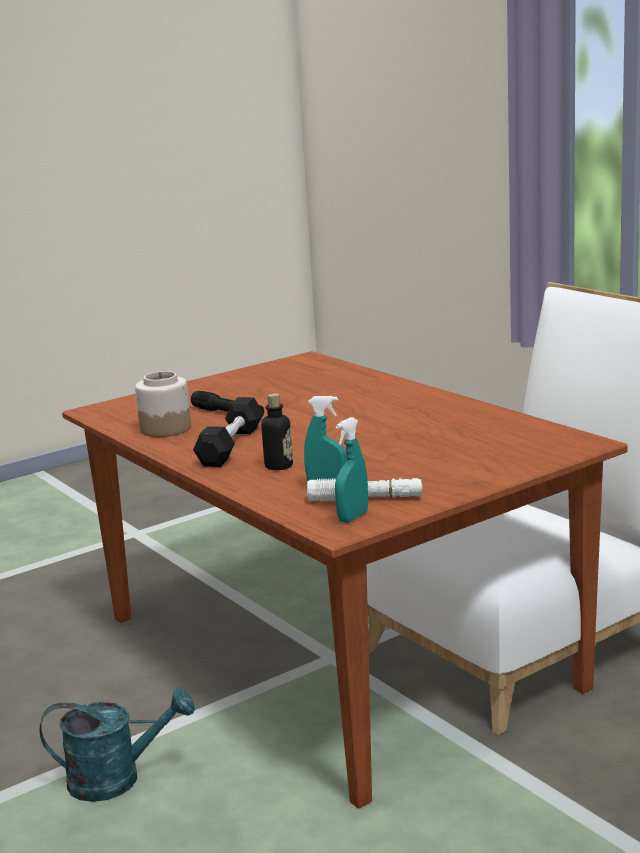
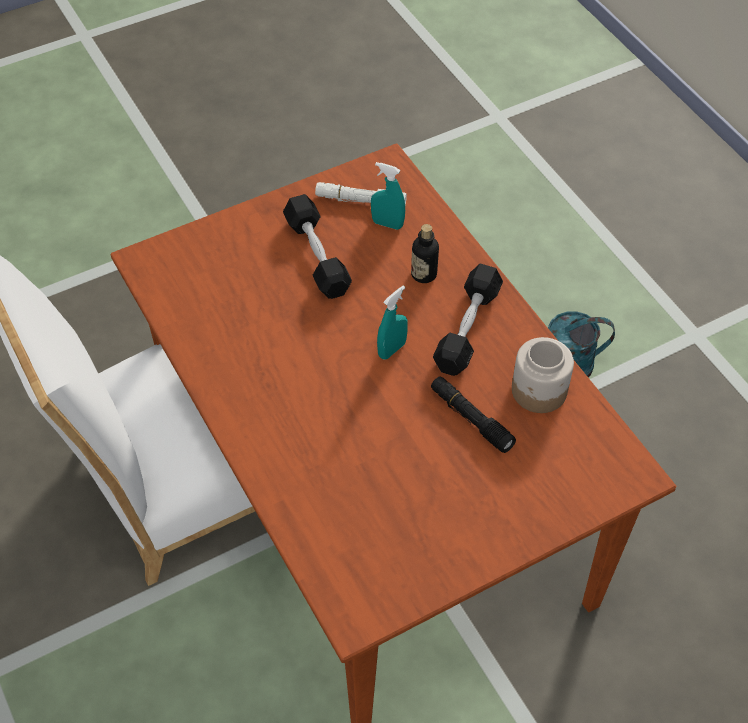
camera: 175 degrees left, 35 degrees up
turquoise spray bottle [335,417,368,523] -> turquoise spray bottle moved to [377,285,408,359]
none -> black dumbbell [283,194,352,299]

